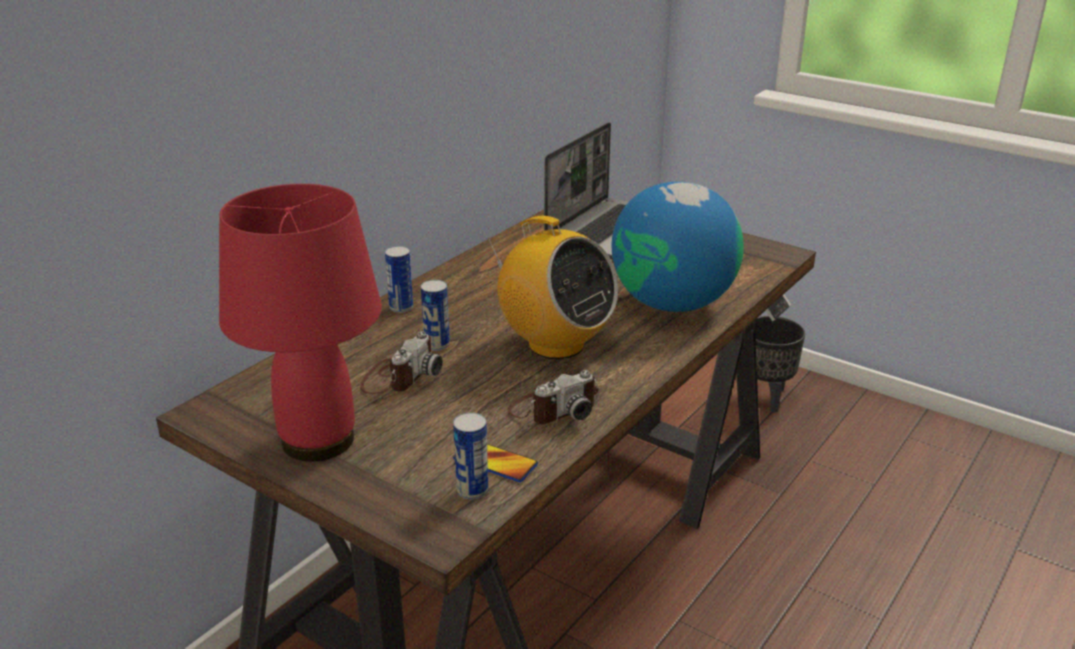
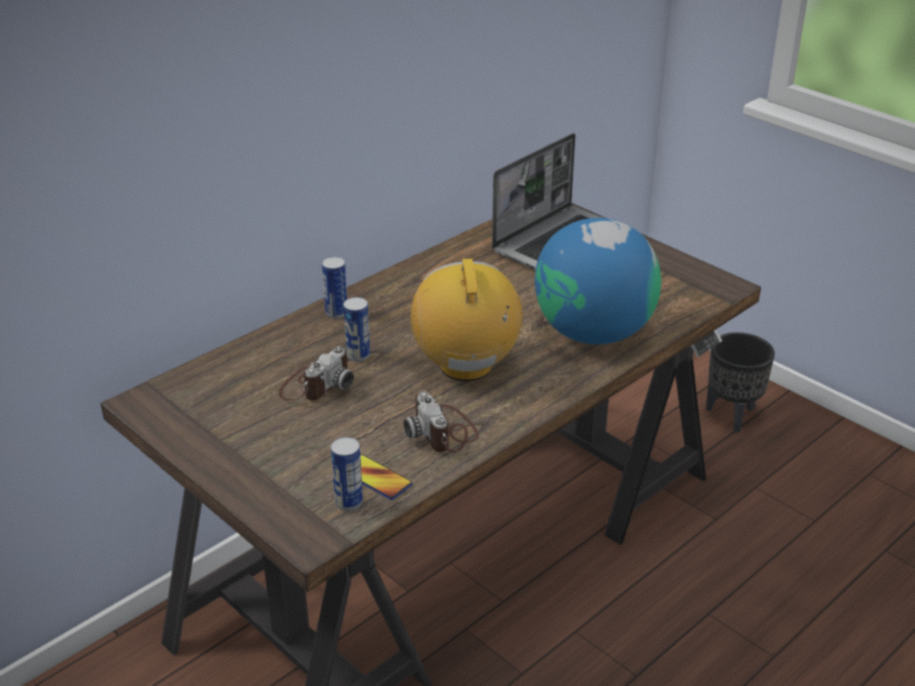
camera: 10 degrees right, 5 degrees up
red table lamp [219,184,382,462] -> none
radio [488,216,618,359] -> radio turned 150 degrees counterclockwise [411,258,522,381]
camera [507,370,599,424] -> camera turned 90 degrees clockwise [404,391,479,453]

